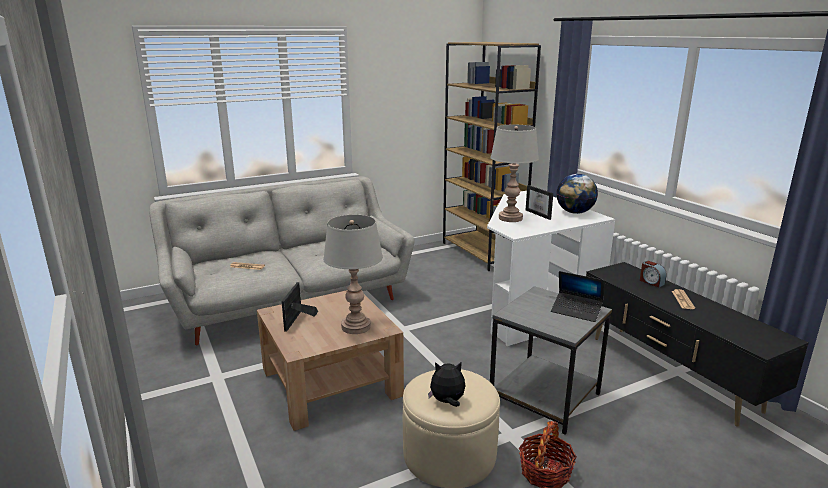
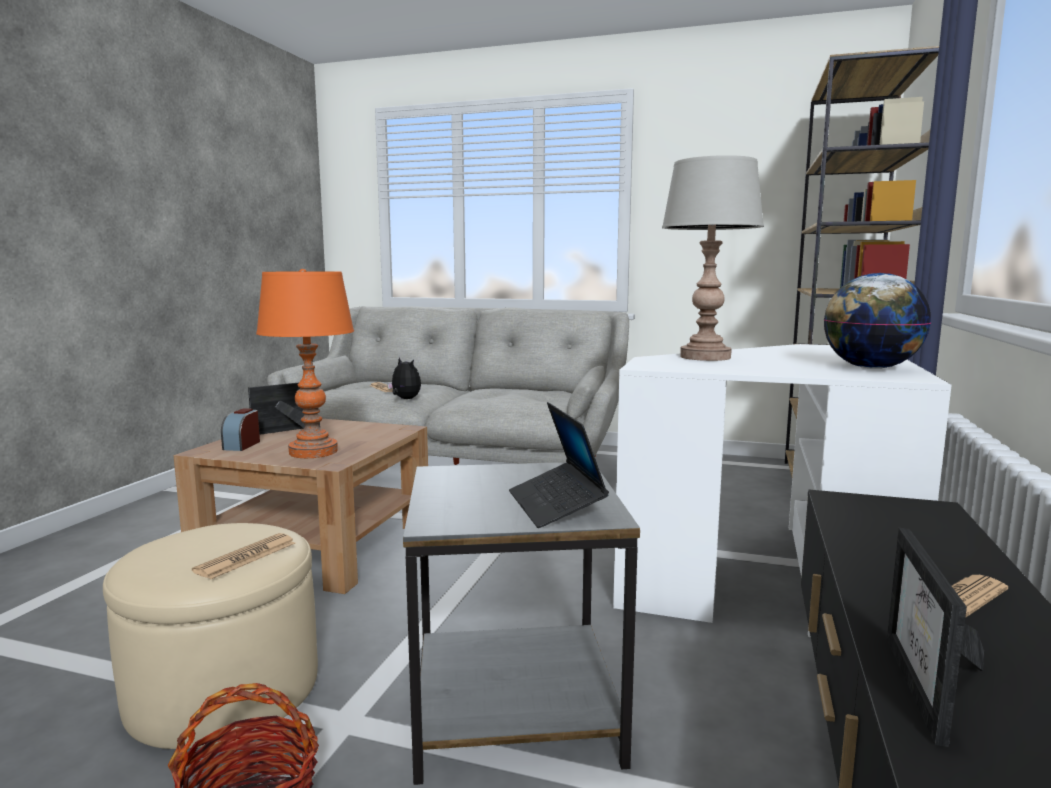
camera: 45 degrees right, 10 degrees down
grey table lamp [323,215,383,334] -> orange table lamp [256,269,354,458]
plush toy [428,362,465,407] -> plush toy moved to [387,358,421,399]
picture frame [526,185,553,220] -> picture frame moved to [887,528,984,747]
alarm clock [640,261,667,287] -> alarm clock moved to [221,408,260,451]
none -> newspaper [192,533,296,579]

